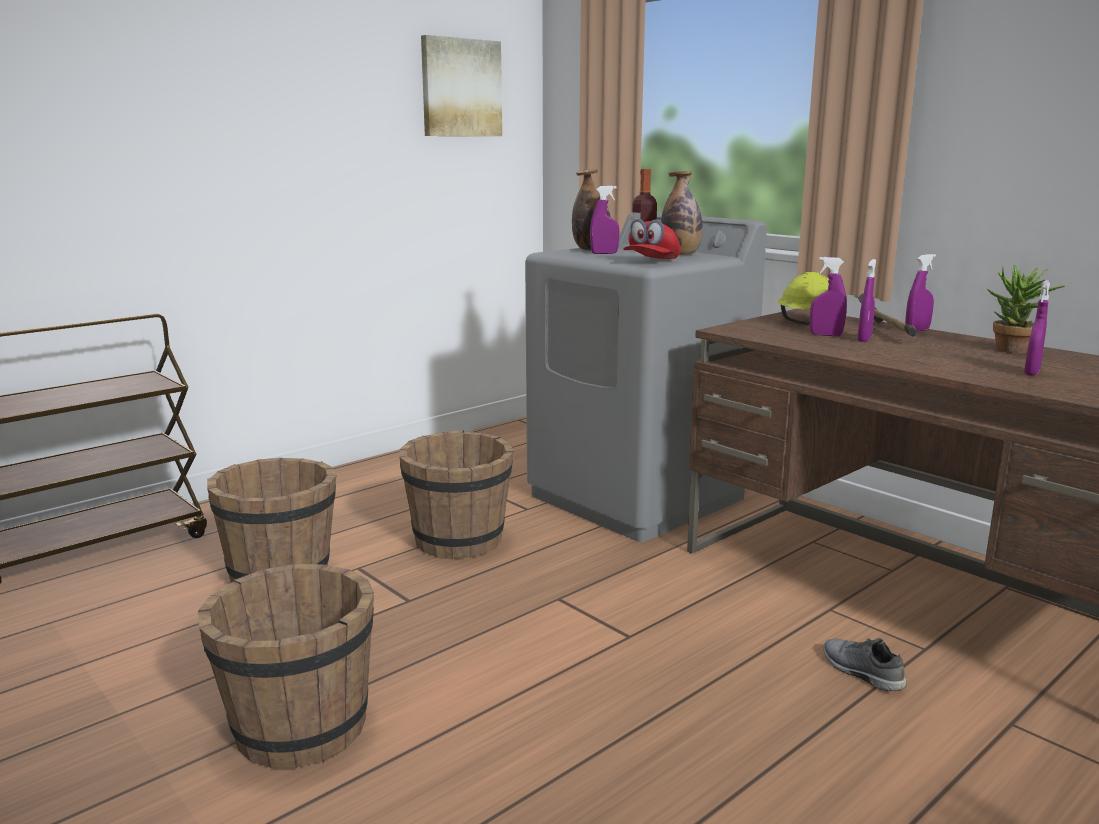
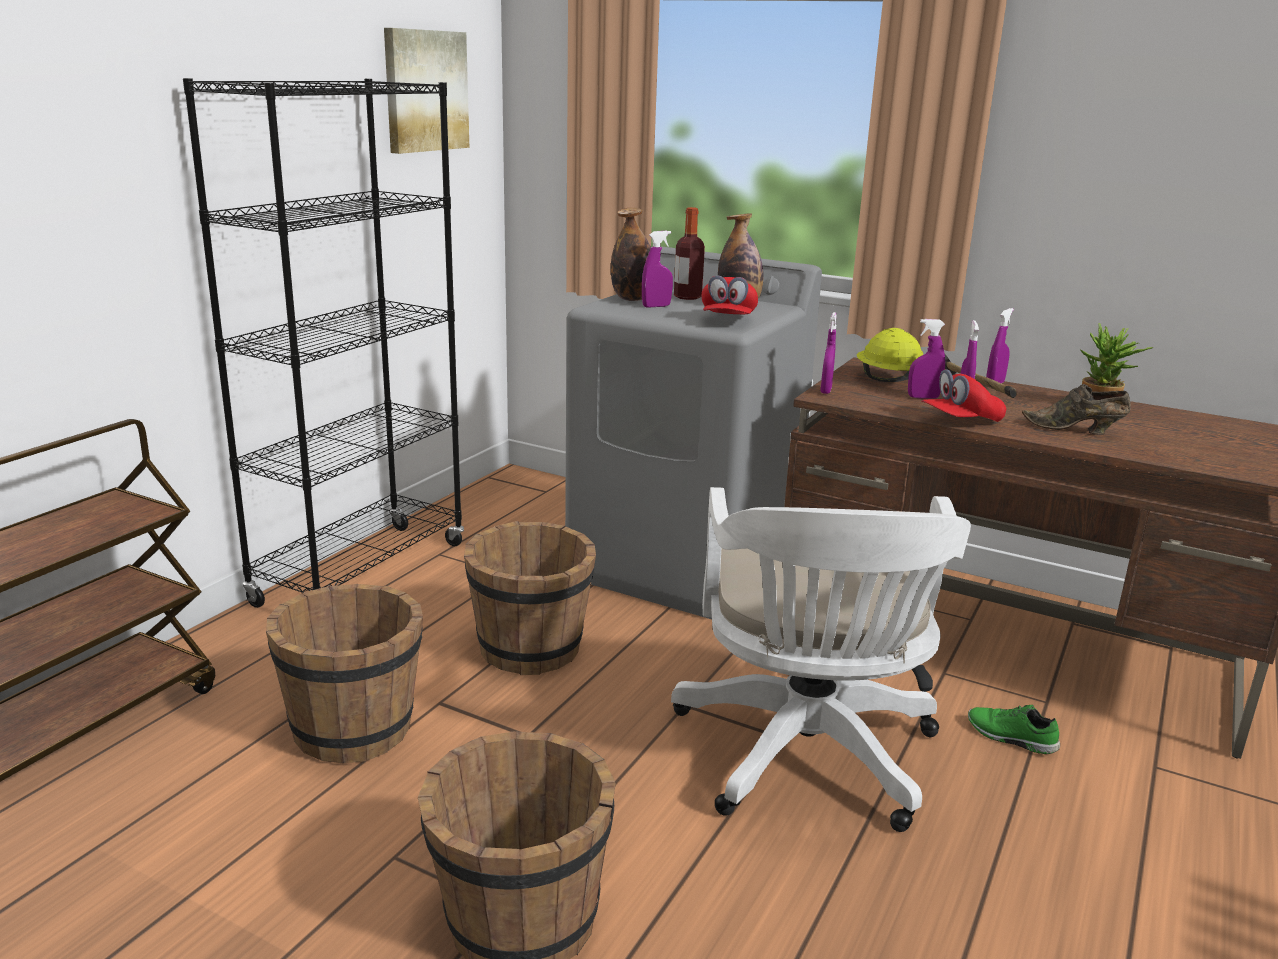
camera: 20 degrees left, 5 degrees up
grey shoe [823,638,907,691] -> green shoe [968,705,1060,754]
purple spray bottle [1024,280,1050,376] -> purple spray bottle moved to [820,312,837,394]
none -> black bookcase [183,78,464,608]
none -> white office chair [671,487,971,832]
none -> red cap [921,369,1006,422]
none -> brown shoe [1022,384,1131,435]

